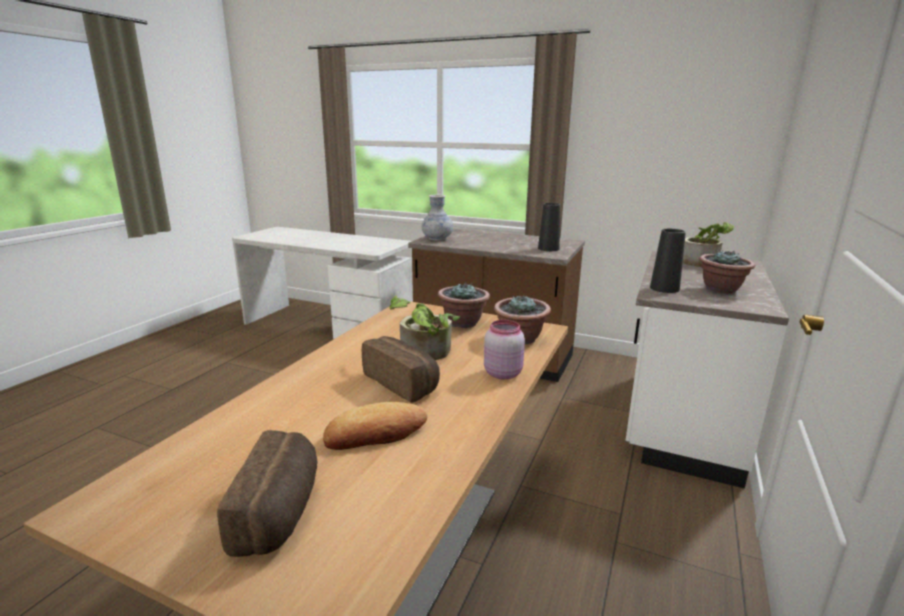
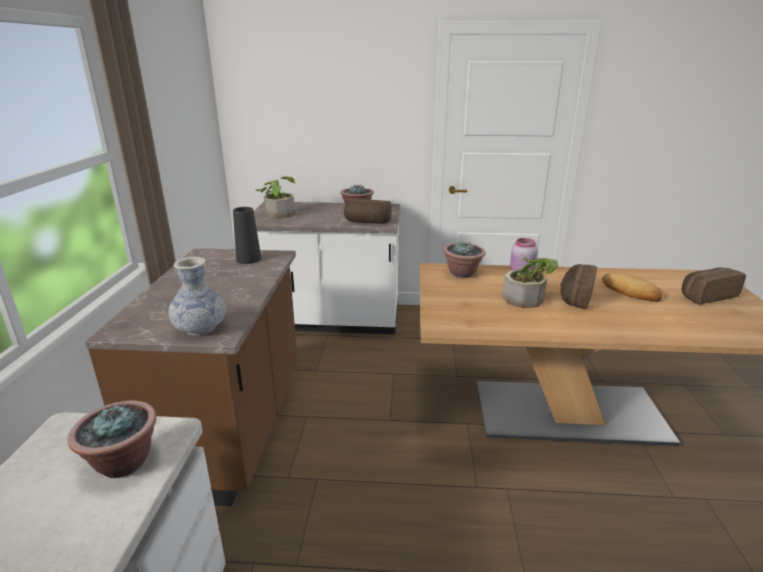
camera: 110 degrees left, 5 degrees up
potted plant [438,282,490,328] -> potted plant moved to [67,400,157,478]
black vase [650,229,686,293] -> bread [344,199,392,224]

